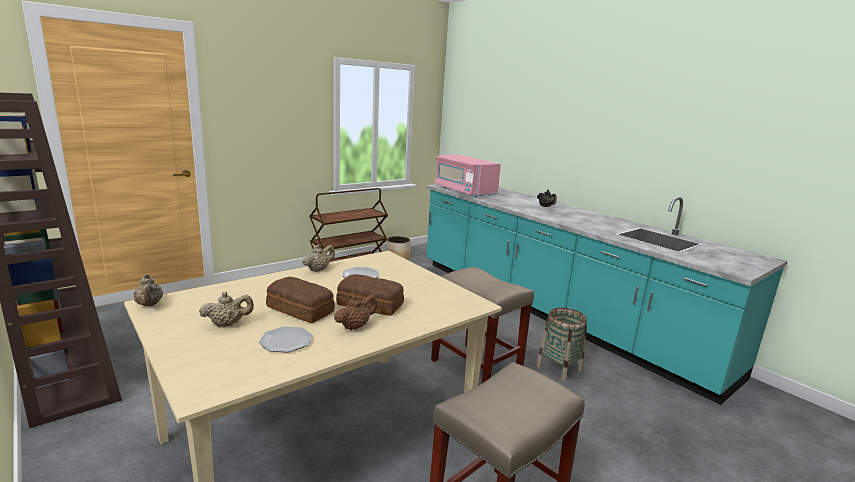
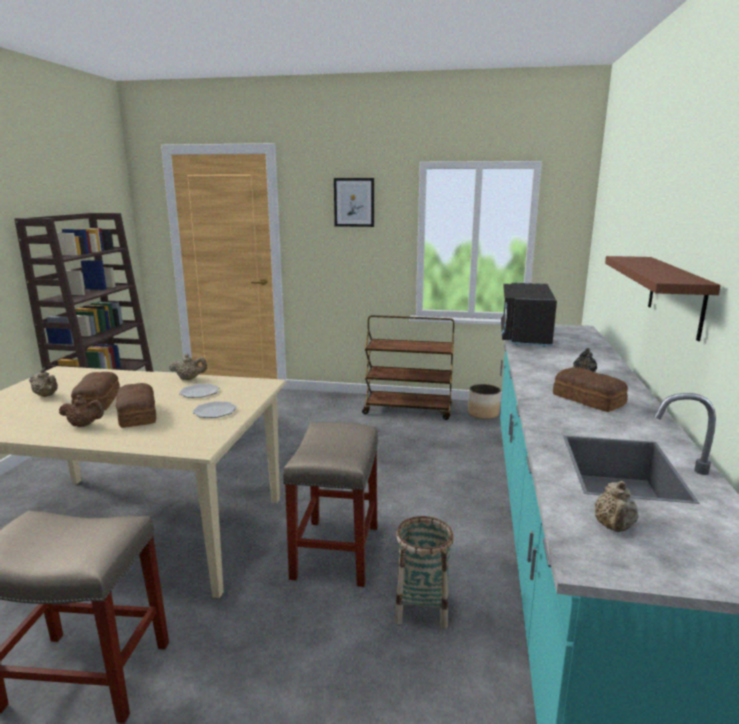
camera: 50 degrees right, 0 degrees up
beige teapot [133,274,163,306] -> beige teapot moved to [595,481,639,532]
plate [259,326,313,353] -> plate moved to [192,401,237,418]
pink microwave [434,154,501,197] -> black microwave [501,283,557,347]
none -> picture [334,178,374,227]
none -> bread [553,367,628,412]
none -> brown shelf [605,256,721,341]

